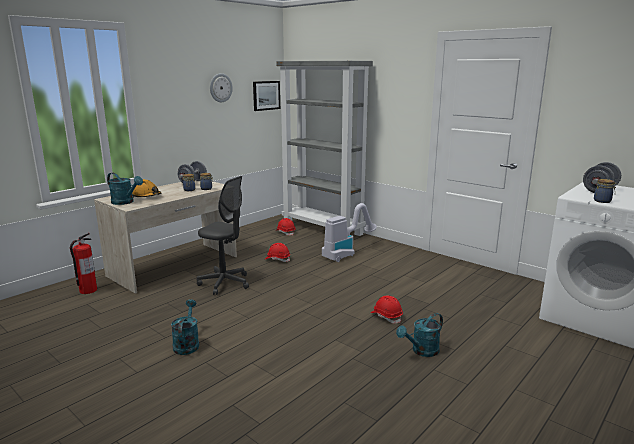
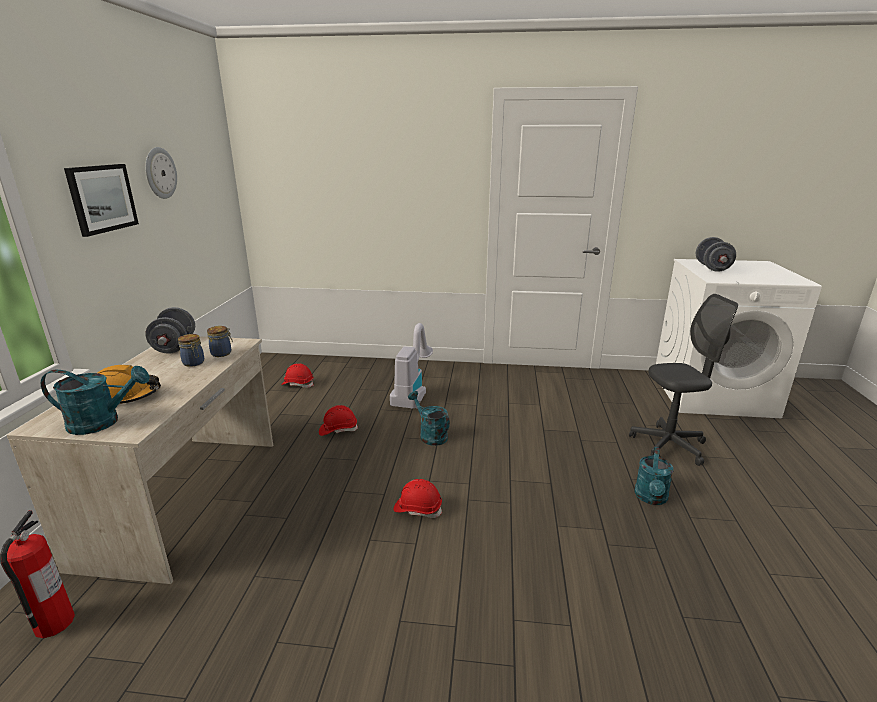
camera: 35 degrees left, 5 degrees up
turquoise watering can [171,299,199,355] -> turquoise watering can moved to [408,391,450,446]
grey office chair [197,176,249,295] -> grey office chair moved to [629,294,738,466]
picture [253,81,280,111] -> picture moved to [64,164,139,237]
grey bookcase [276,61,373,236] -> none
red hard hat [371,295,403,323] -> red hard hat moved to [393,479,442,518]
jar [594,179,617,203] -> none

